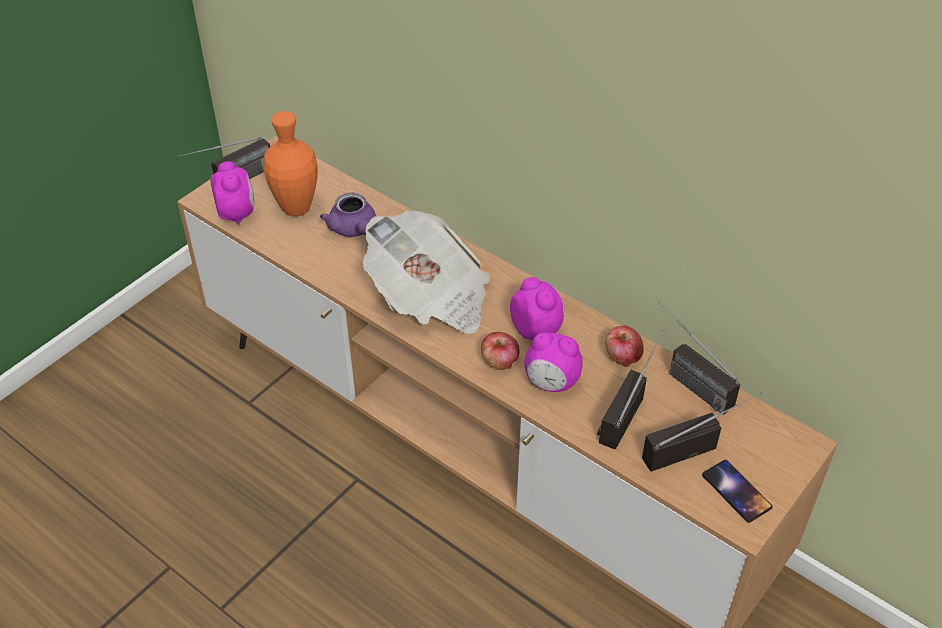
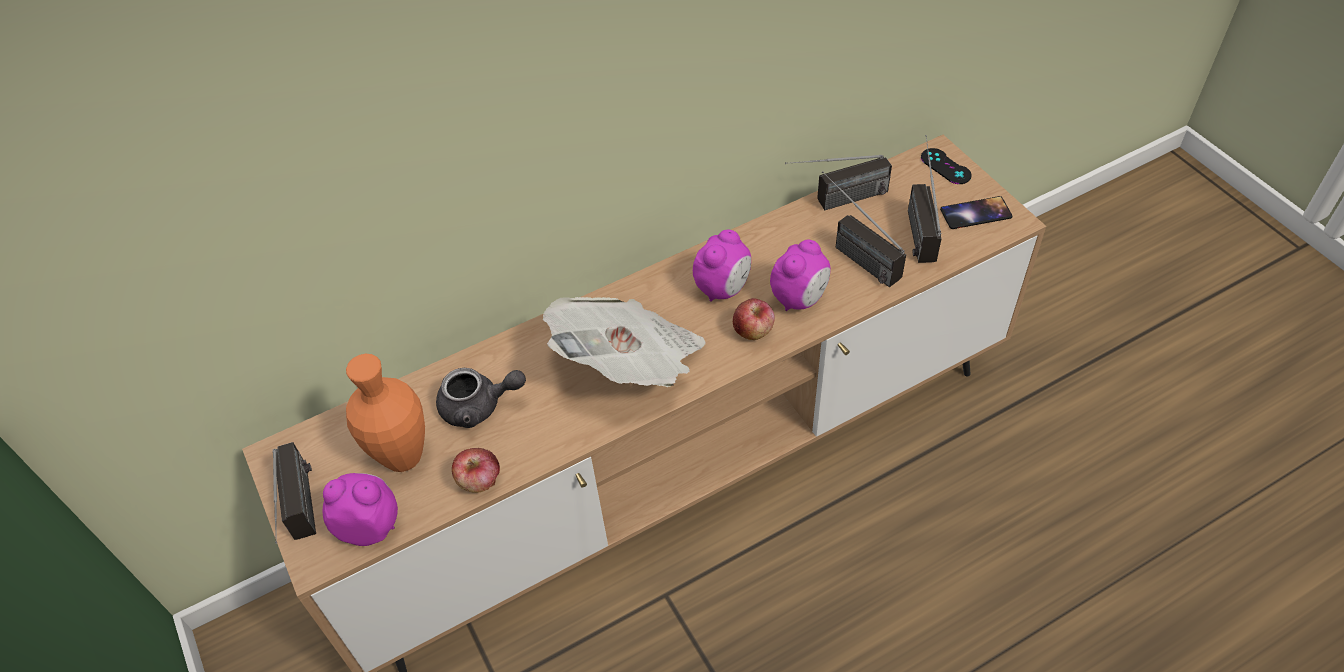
camera: 65 degrees left, 5 degrees up
purple teapot [320,193,376,237] -> grey teapot [436,368,526,428]
alarm clock [510,277,564,340] -> alarm clock turned 135 degrees clockwise [693,230,751,302]
apple [605,326,644,367] -> apple moved to [452,448,500,493]
none -> black game controller [921,148,972,184]

